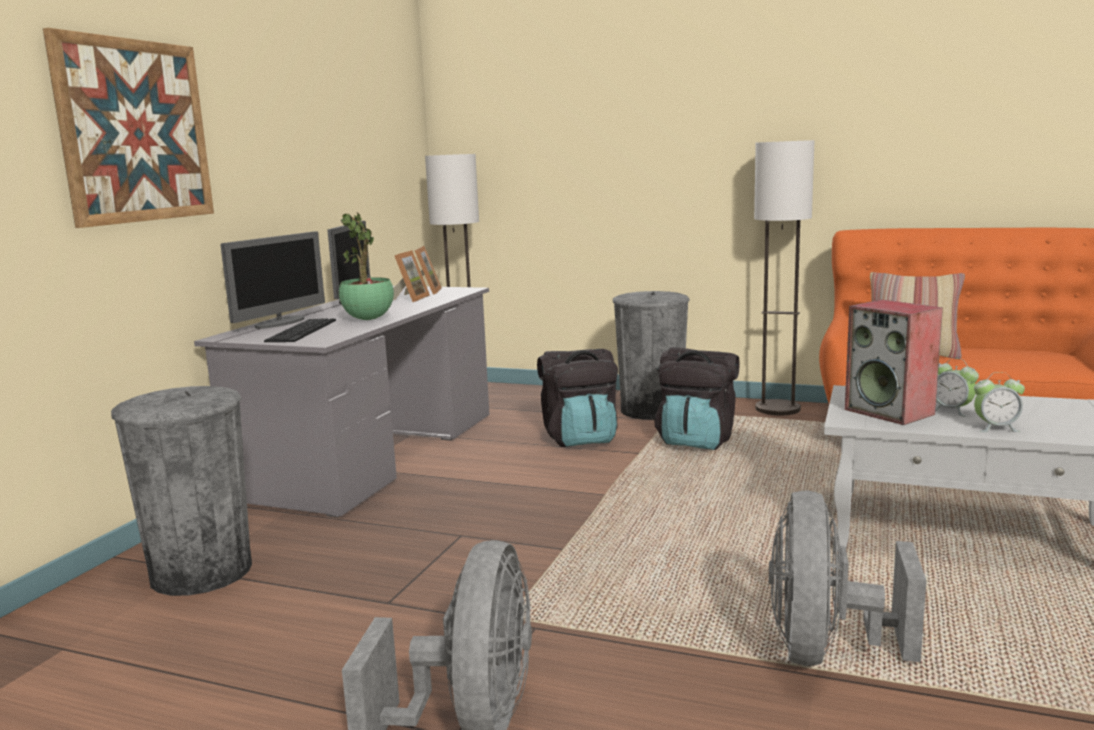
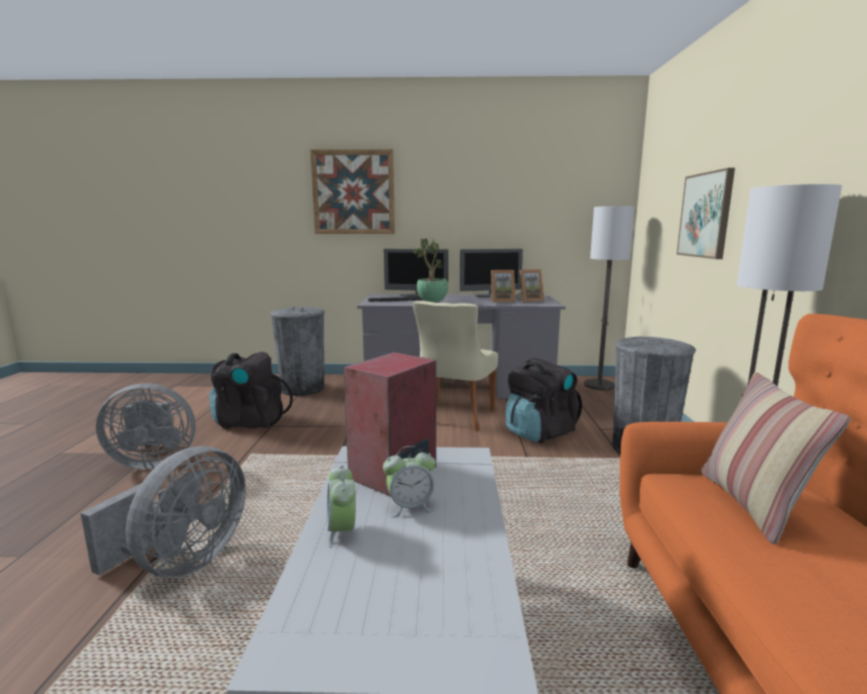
camera: 70 degrees right, 0 degrees up
black backpack [654,347,740,450] -> black backpack moved to [209,351,293,429]
grey fan [769,490,926,666] -> grey fan turned 120 degrees clockwise [81,446,246,577]
alarm clock [936,358,979,417] -> alarm clock turned 135 degrees counterclockwise [383,446,436,518]
none -> beige chair [412,301,498,431]
none -> picture [677,168,735,259]

